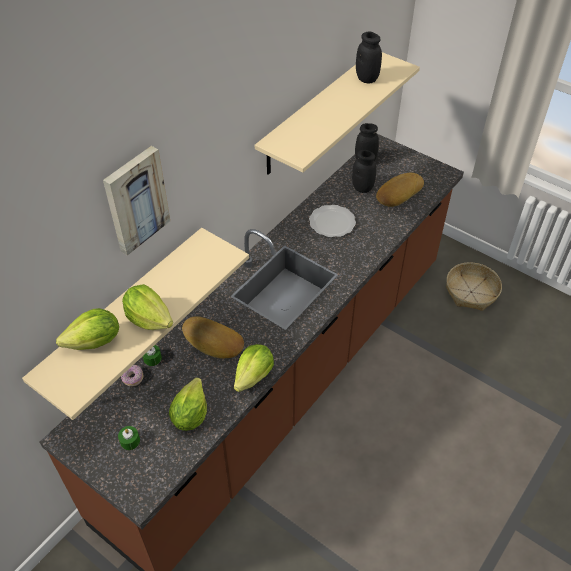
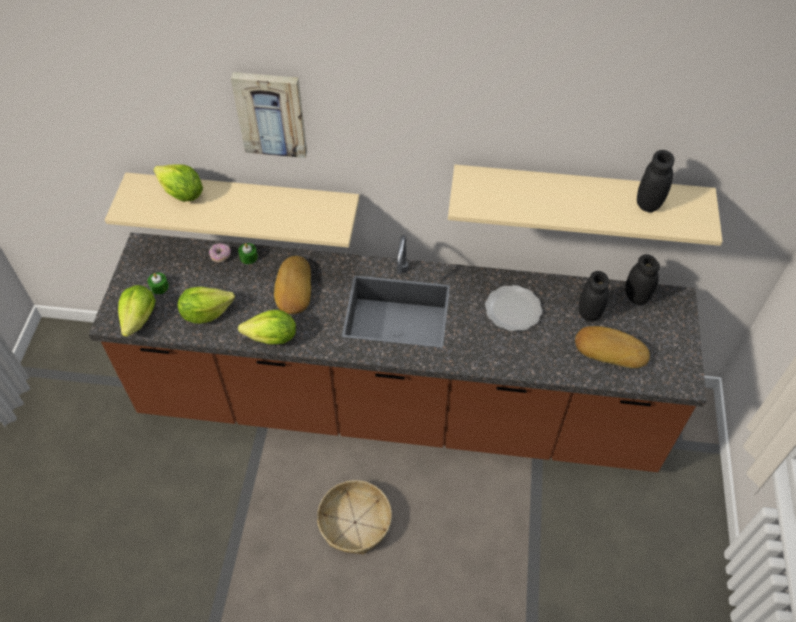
camera: 60 degrees right, 5 degrees up
lettuce [122,284,173,330] -> lettuce moved to [118,285,156,337]
basket [446,262,502,311] -> basket moved to [317,480,392,555]

